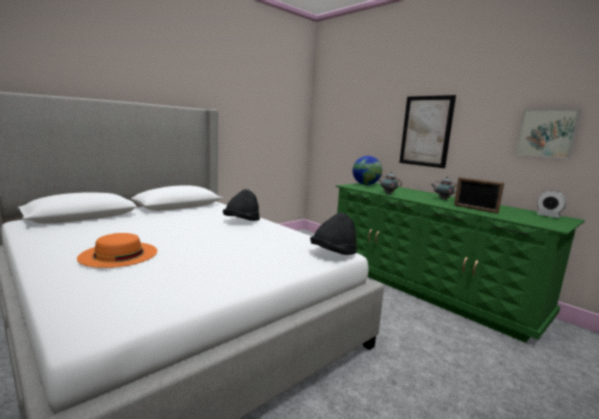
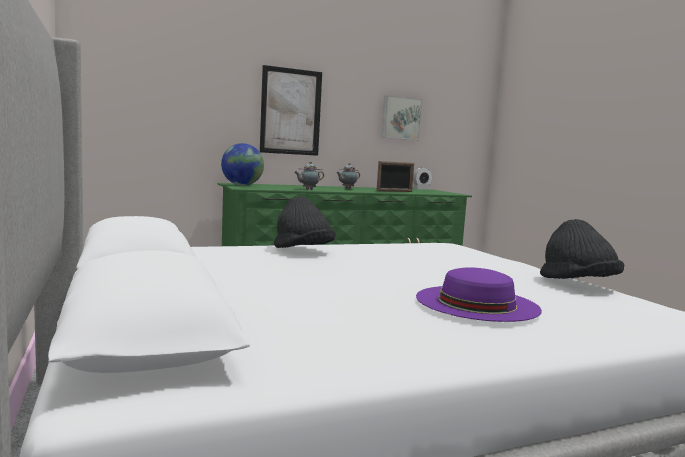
camera: 70 degrees left, 5 degrees down
orange hat [77,233,157,268] -> purple hat [416,267,542,322]
black hat [310,213,357,255] -> black hat moved to [540,219,624,279]

